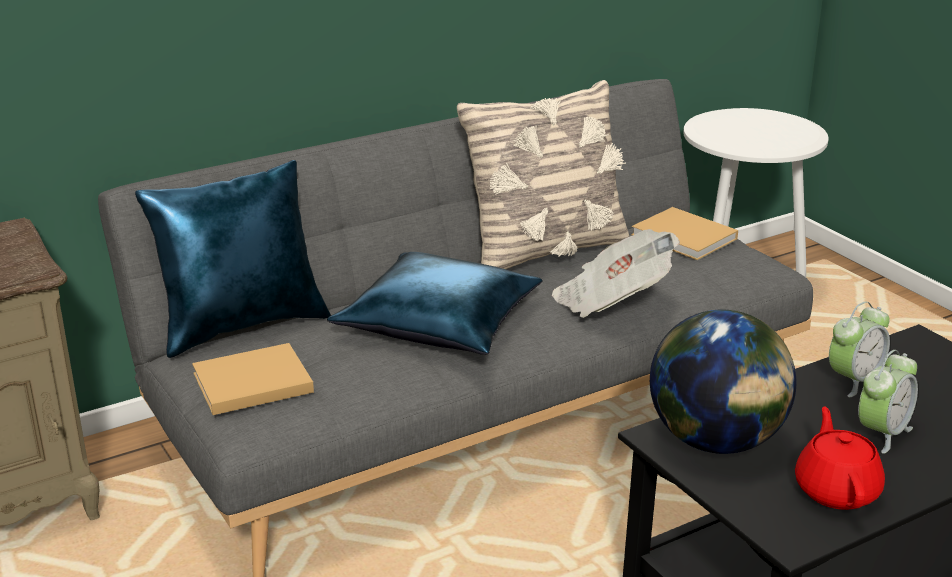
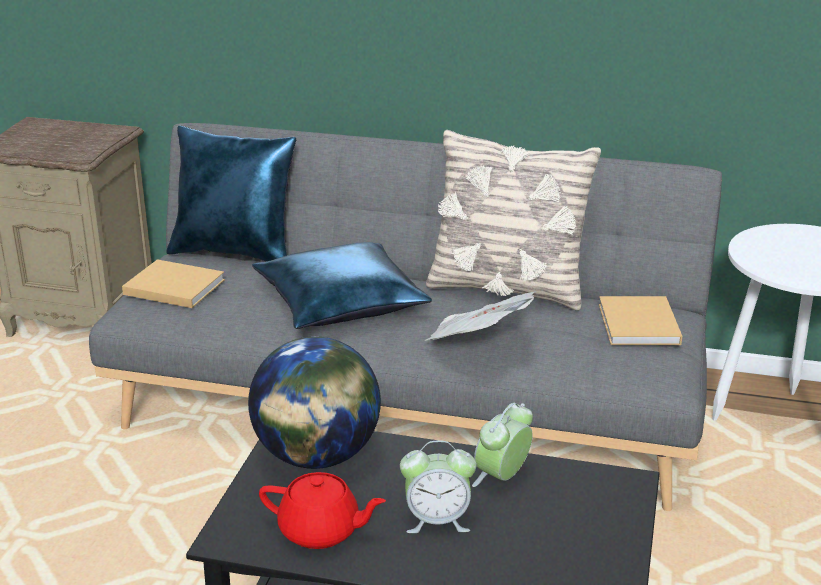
camera: 45 degrees right, 0 degrees up
red teapot [795,406,885,510] -> red teapot turned 60 degrees clockwise [259,472,386,549]
alarm clock [829,301,890,397] -> alarm clock turned 120 degrees clockwise [472,403,533,487]

